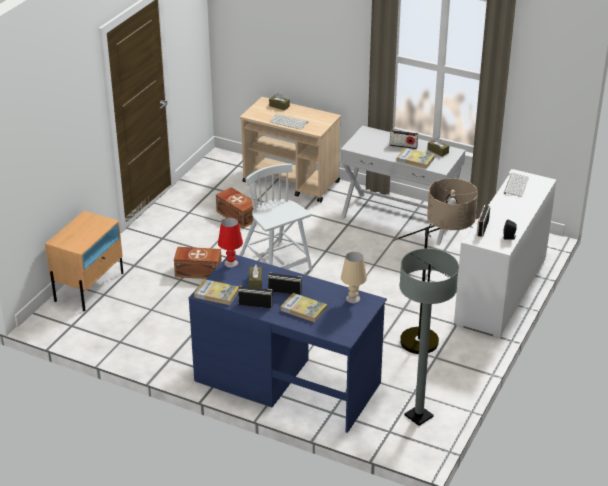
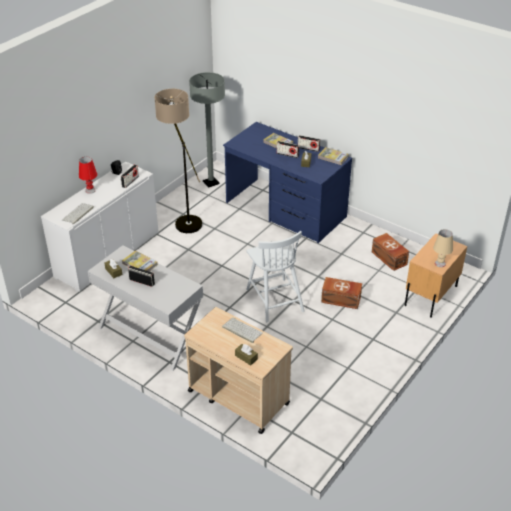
camera: 170 degrees left, 5 degrees up
brown storage box [216,187,258,228] -> brown storage box moved to [372,233,409,271]
red table lamp [218,218,243,268] -> red table lamp moved to [79,157,97,194]
beige table lamp [341,252,367,303] -> beige table lamp moved to [433,229,453,267]

